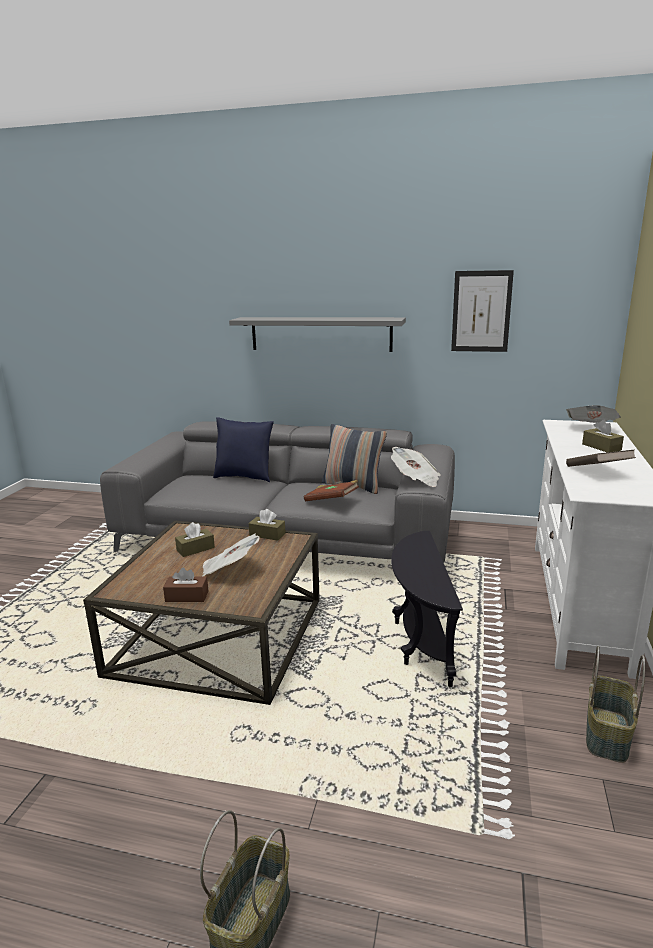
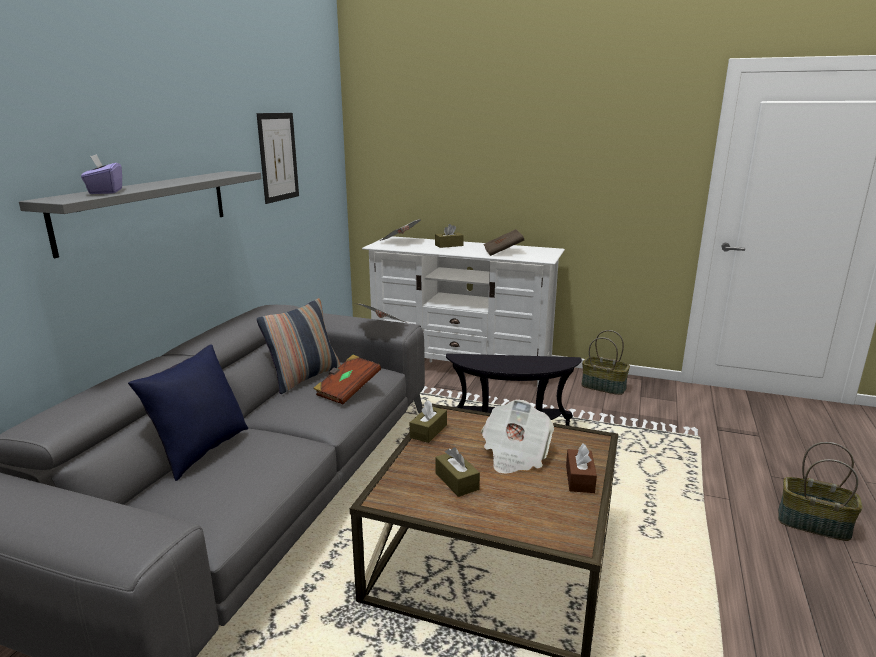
camera: 85 degrees left, 0 degrees up
none -> purple tissue box [81,154,122,194]

